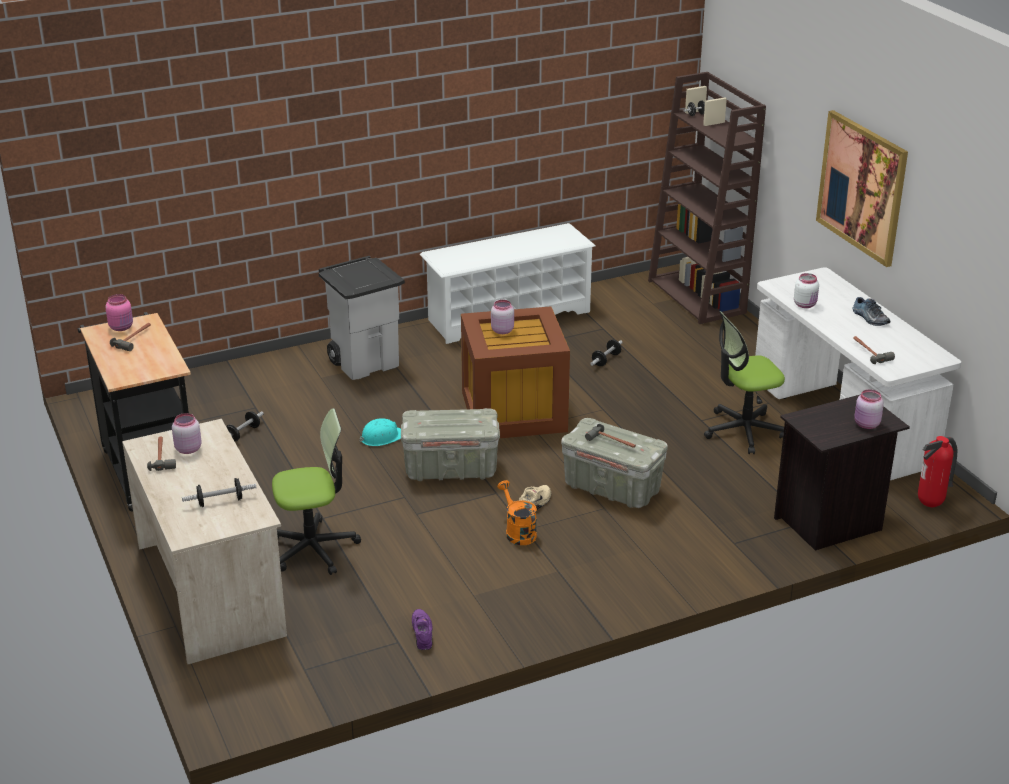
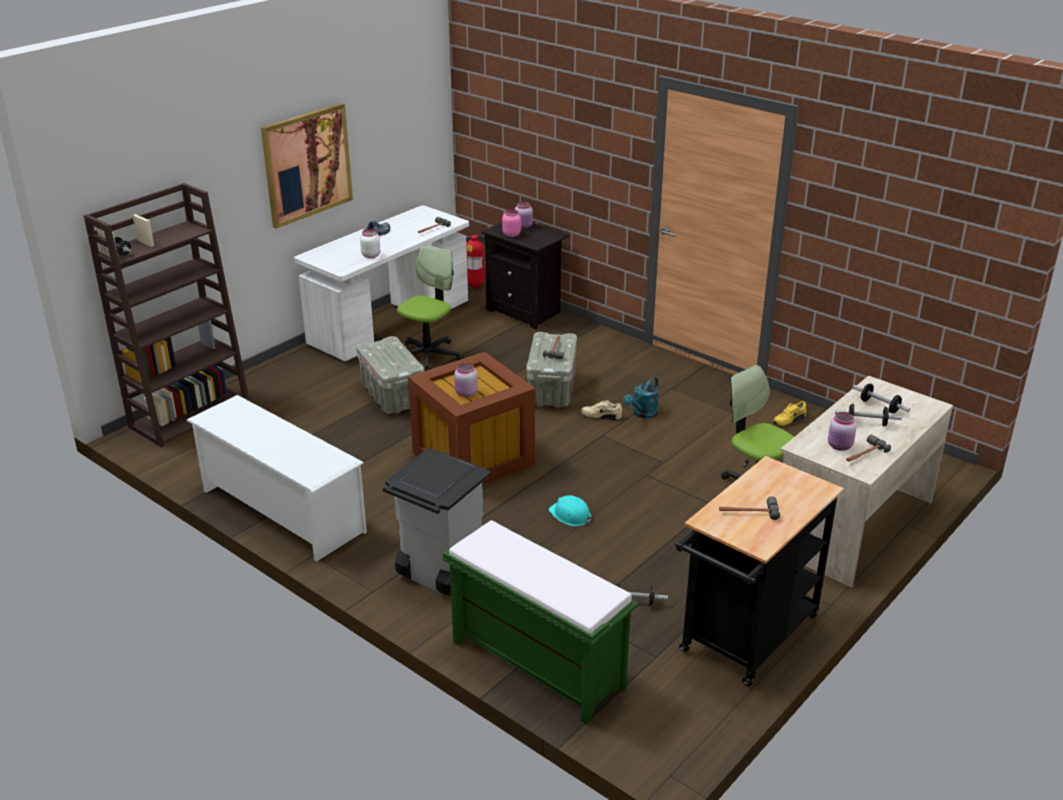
camera: 115 degrees left, 0 degrees up
pink jar [105,294,133,331] -> pink jar moved to [502,209,521,237]
grey storage box [401,408,500,481] -> grey storage box moved to [356,336,424,414]
purple shoe [412,609,433,650] -> yellow shoe [773,401,806,426]
orange watering can [497,480,537,545] -> turquoise watering can [623,377,659,418]
dumbbell [590,340,623,366] -> dumbbell moved to [835,404,902,426]
office chair [704,311,785,454] -> office chair turned 105 degrees counterclockwise [397,245,463,371]
none -> green bench [443,520,638,725]

